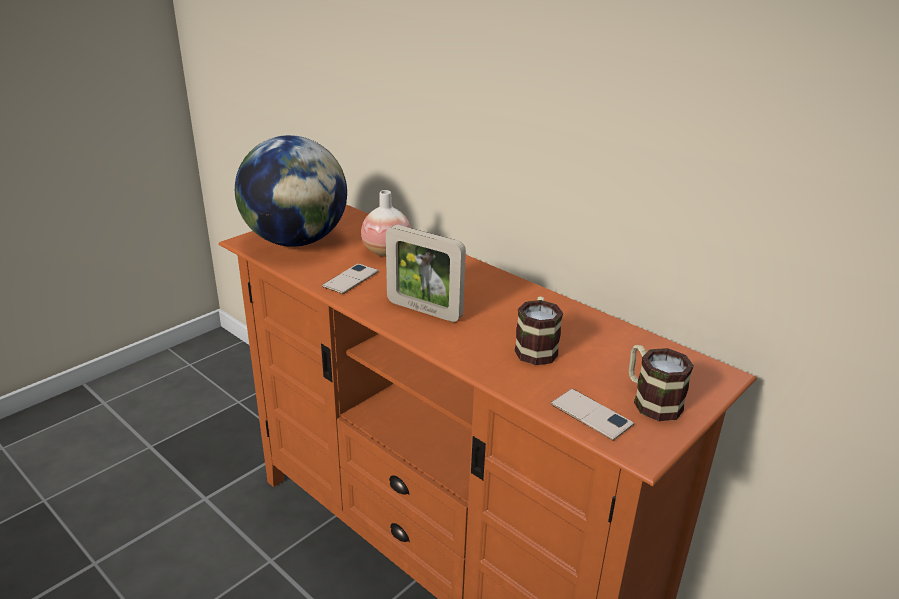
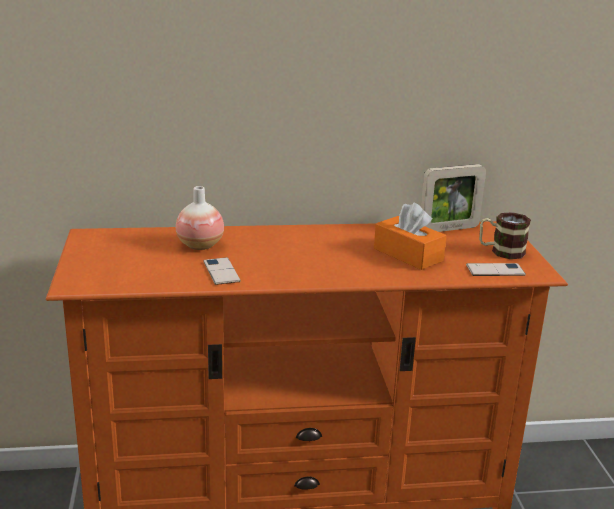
camera: 50 degrees left, 5 degrees down
globe [235,135,347,247] -> none
picture frame [386,225,466,322] -> picture frame moved to [421,164,486,232]
mug [514,296,563,365] -> orange tissue box [374,203,446,270]

